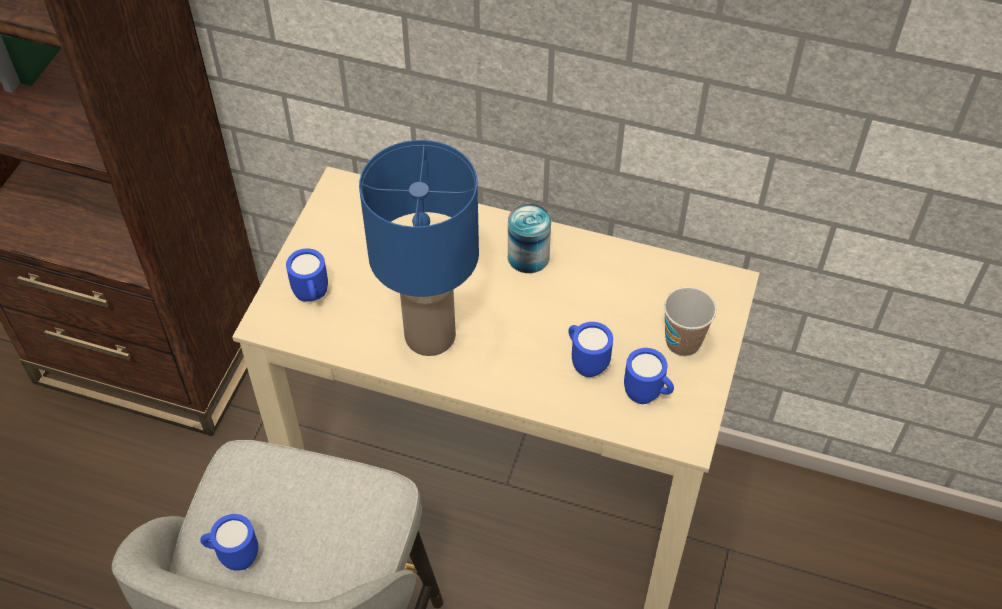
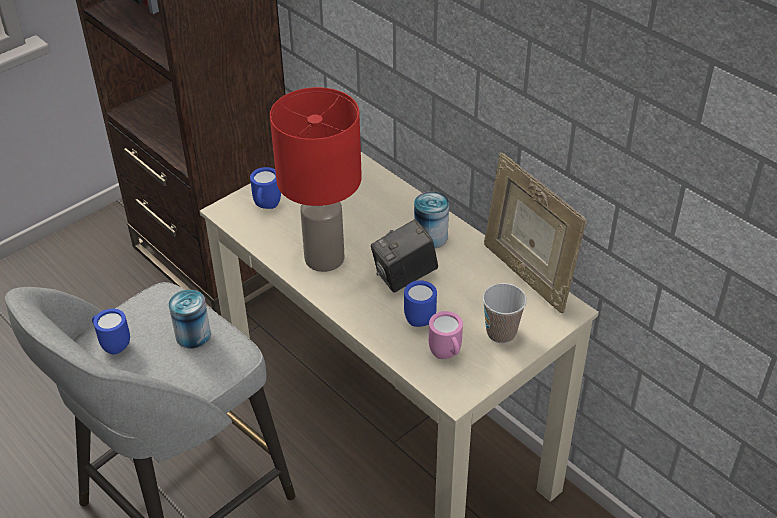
camera: 30 degrees right, 10 degrees down
blue table lamp [359,140,479,356] -> red table lamp [270,87,362,272]
blue mug [624,348,674,404] -> pink mug [429,311,463,359]
none -> can [169,290,211,348]
none -> camera [371,219,438,292]
none -> picture frame [484,153,587,313]

